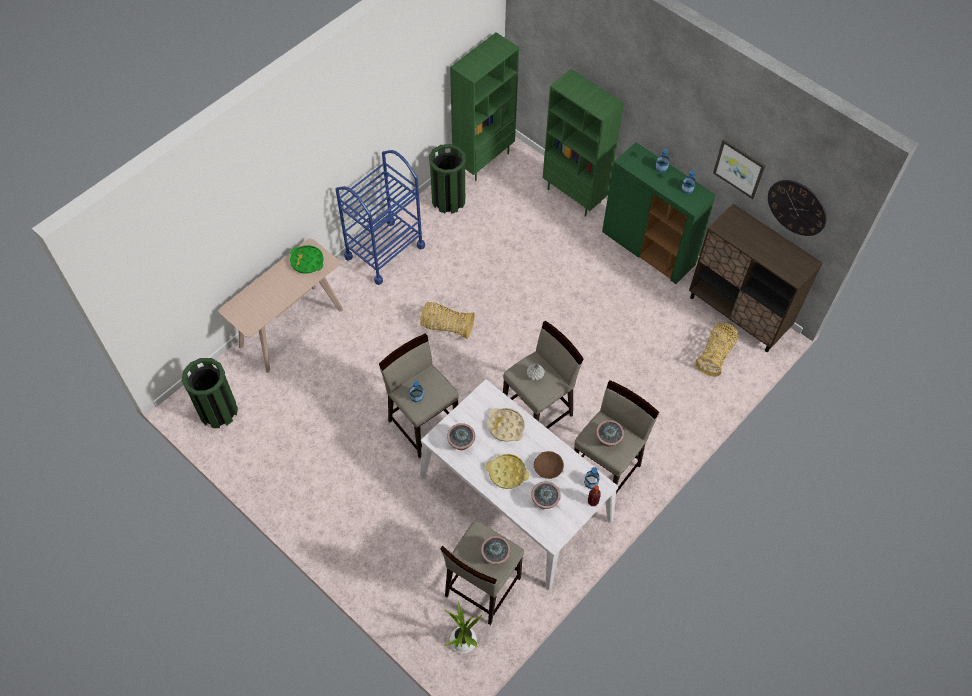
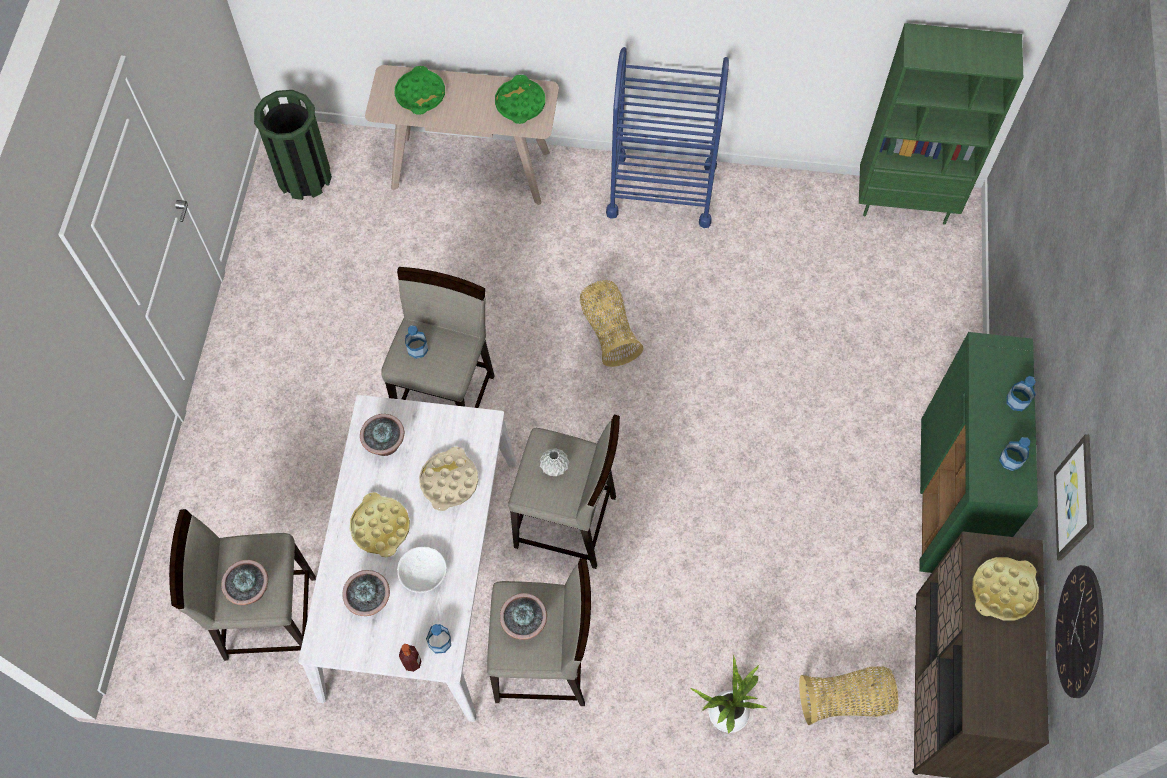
camera: 55 degrees right, 5 degrees up
green trash can [429,144,466,213] -> none
potted plant [444,601,482,653] -> potted plant moved to [690,654,766,734]
brown bowl [534,451,564,479] -> white bowl [397,547,447,593]
green bookcase [543,69,624,217] -> none
none -> green tray [395,66,445,115]
none -> yellow tray [972,557,1039,621]

